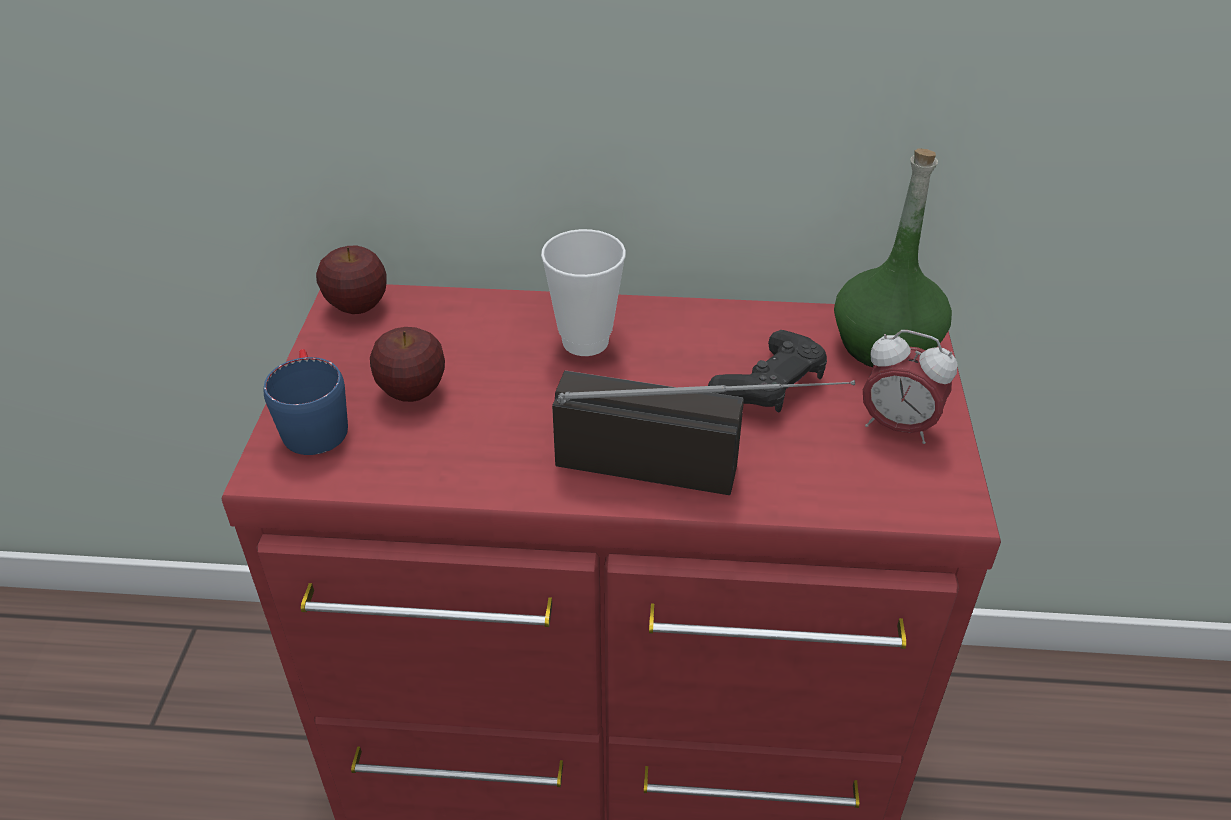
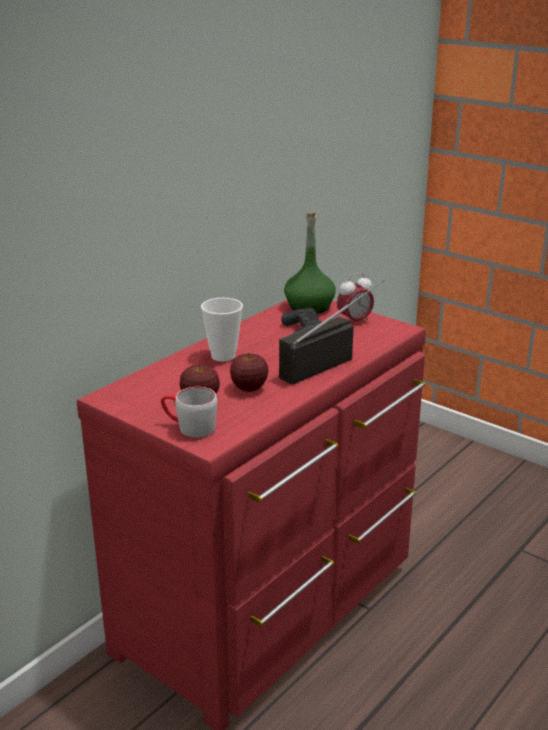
camera: 55 degrees left, 15 degrees down
blue mug [264,349,348,455] -> grey mug [161,387,217,438]
apple [316,246,387,314] -> apple moved to [230,353,269,392]

